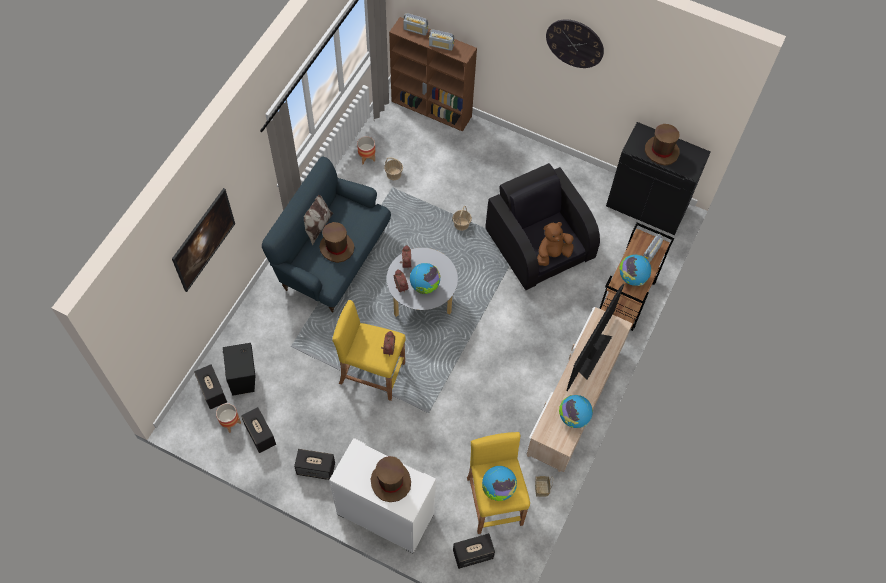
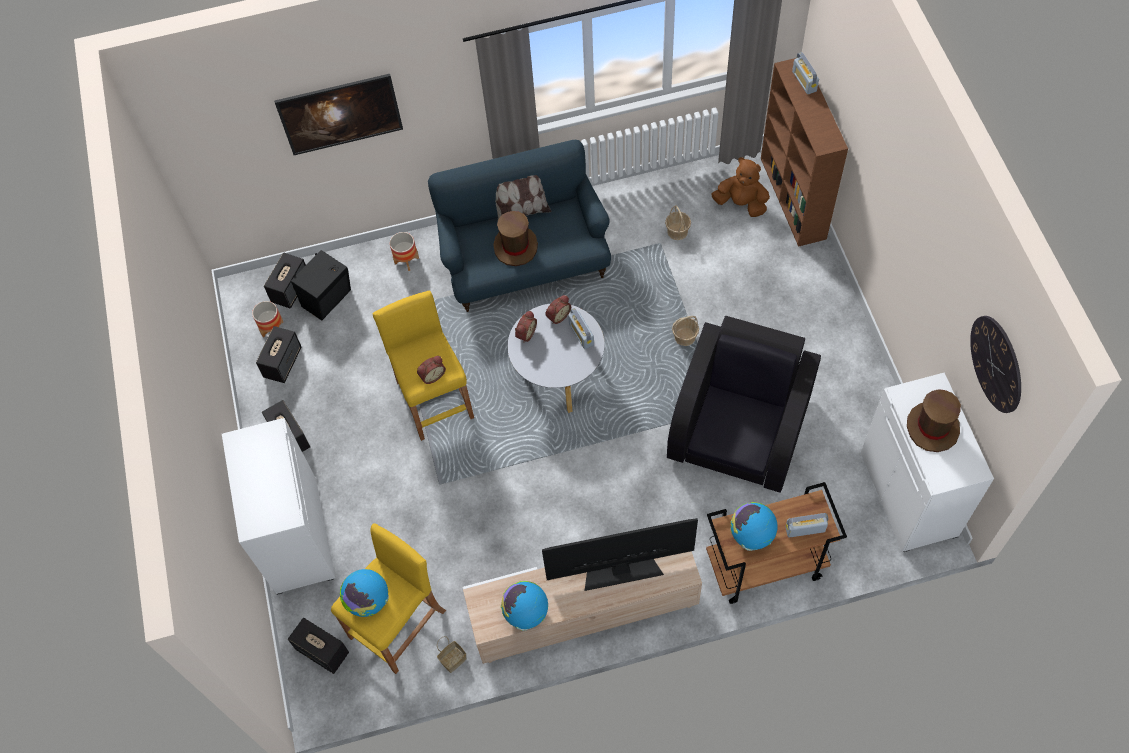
camera: 55 degrees right, 0 degrees up
planter [357,136,375,164] -> planter moved to [390,232,419,271]
brown hat [370,456,411,502] -> none
globe [410,263,441,294] -> none
radio [429,29,454,51] -> radio moved to [568,308,594,349]
brown plush toy [537,222,574,266] -> brown plush toy moved to [711,157,770,217]
wall clock [546,19,604,68] -> wall clock moved to [970,316,1021,413]
black cabinet [606,122,711,235] -> white cabinet [861,373,994,552]

